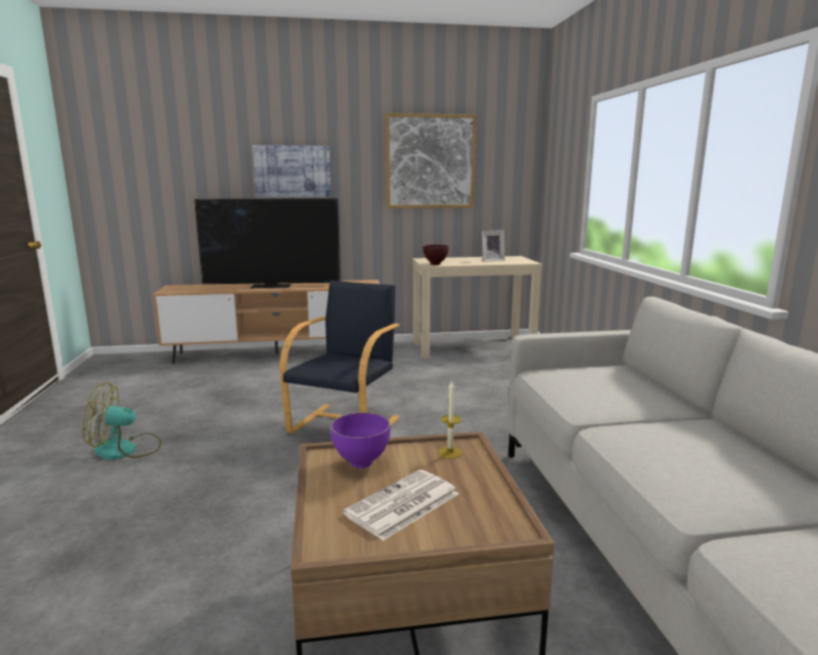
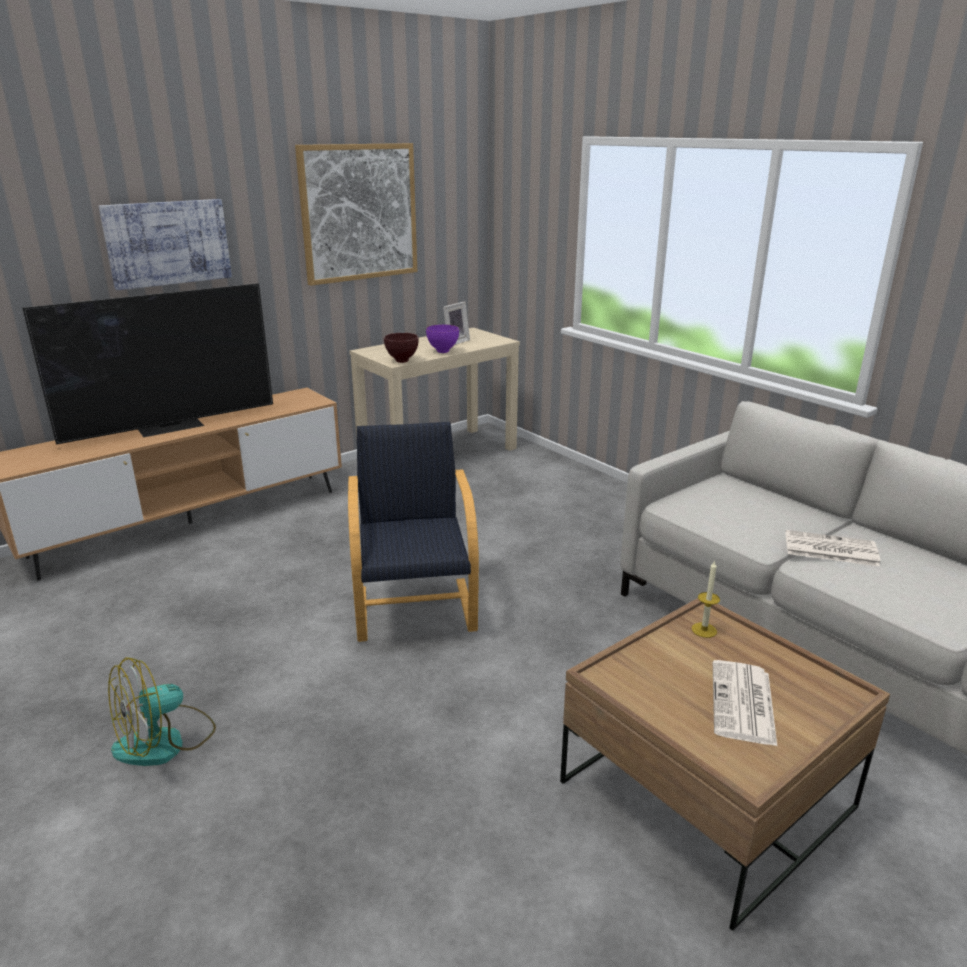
camera: 30 degrees left, 10 degrees up
purple bowl [330,413,391,468] -> purple bowl moved to [426,324,459,353]
none -> newspaper [786,530,880,566]

